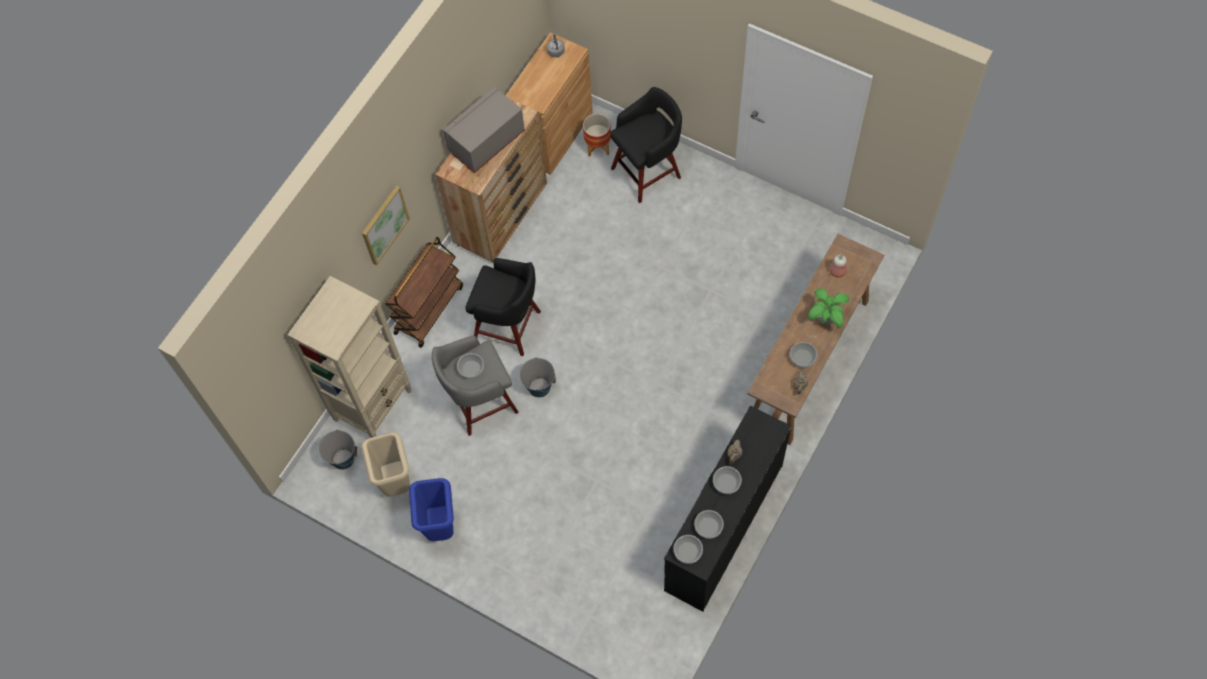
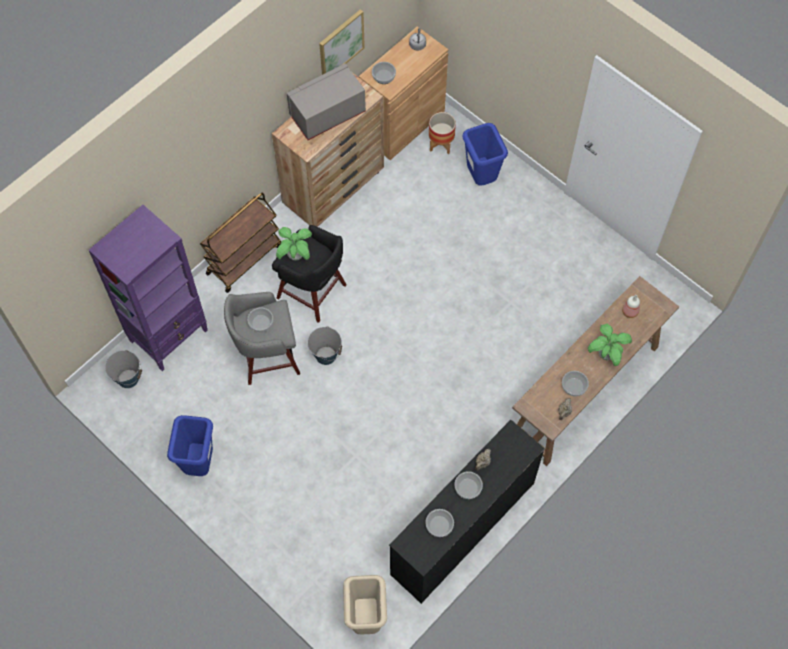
camera: 10 degrees right, 0 degrees up
beige bookcase [287,276,411,438] -> purple bookcase [89,205,207,371]
beige trash can [361,432,410,497] -> beige trash can moved to [343,575,387,635]
picture [362,186,410,265] -> picture moved to [319,9,365,75]
black stool [610,87,682,203] -> blue trash can [462,123,508,186]
bowl [673,535,703,564] -> bowl moved to [372,62,396,84]
none -> potted plant [276,227,312,260]

